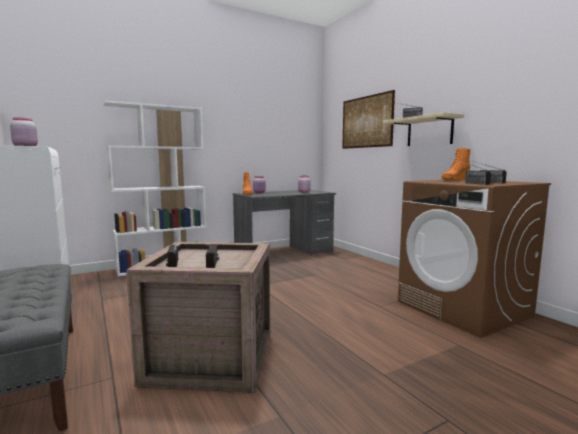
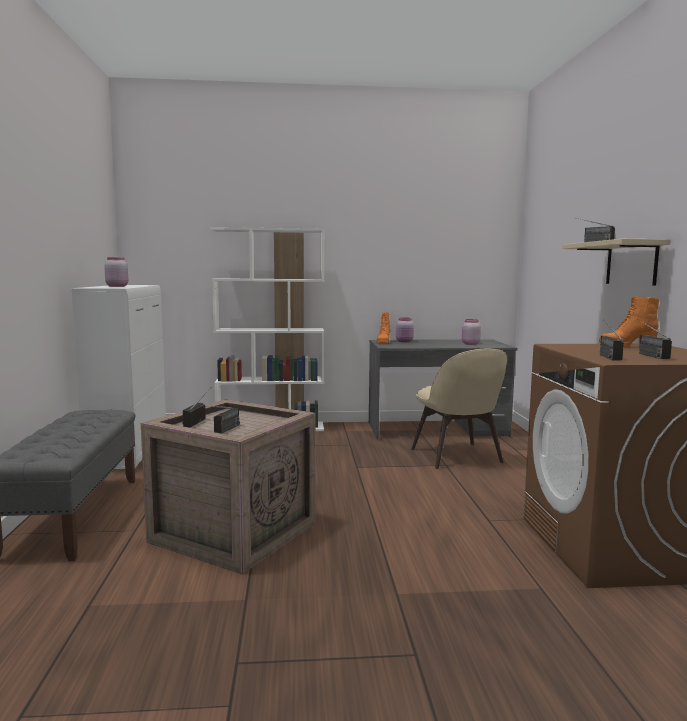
camera: 25 degrees right, 0 degrees up
picture [342,90,395,149] -> none
none -> beige chair [411,349,507,469]

